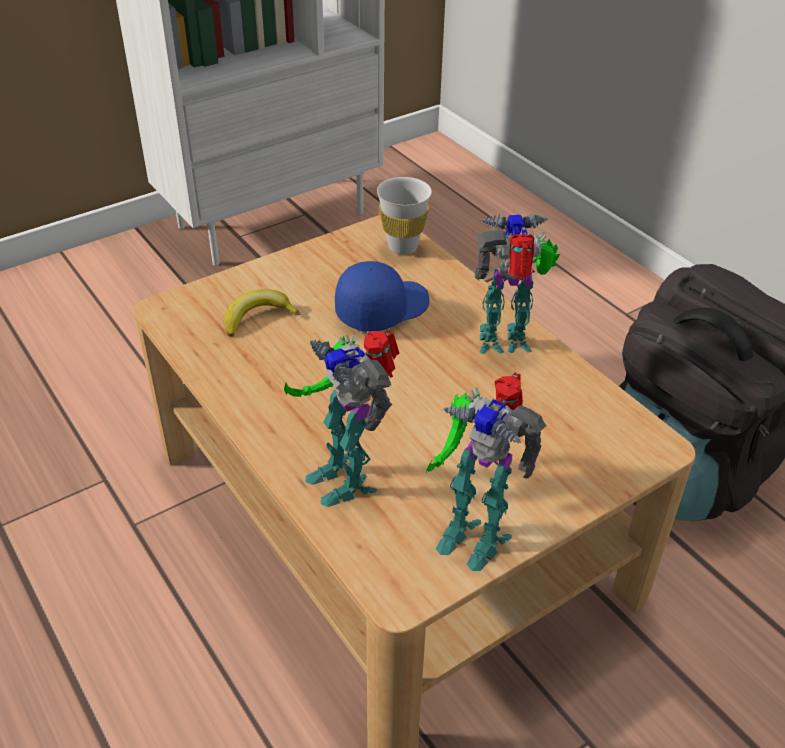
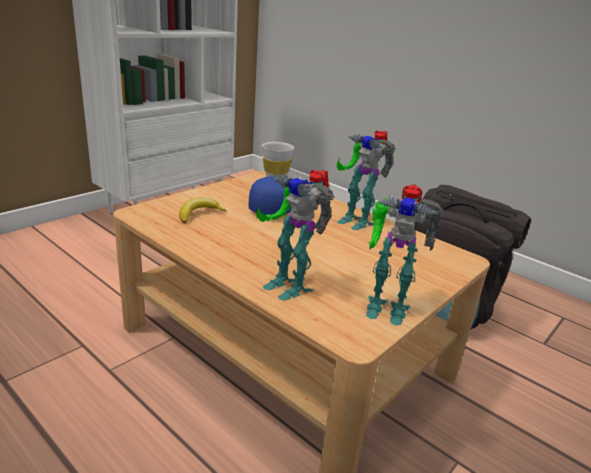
camera: 15 degrees left, 15 degrees down
toy robot [475,214,560,354] -> toy robot turned 120 degrees counterclockwise [336,130,396,230]

